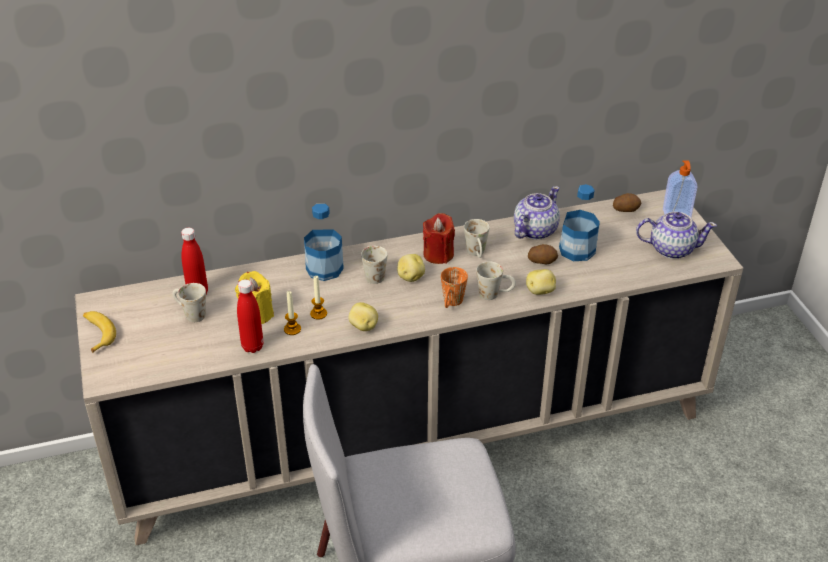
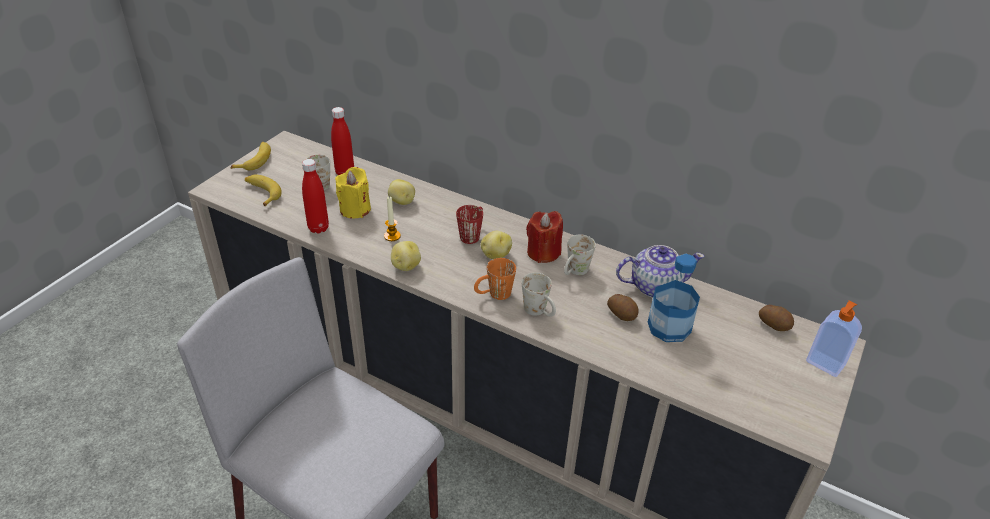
camera: 45 degrees right, 0 degrees up
candle [284,291,301,335] -> none
bottle [304,204,344,281] -> none
white mug [361,246,388,284] -> red mug [456,205,483,244]
potato [526,269,556,295] -> potato moved to [388,179,415,205]
teapot [636,212,717,259] -> none
none -> banana [245,174,282,207]

